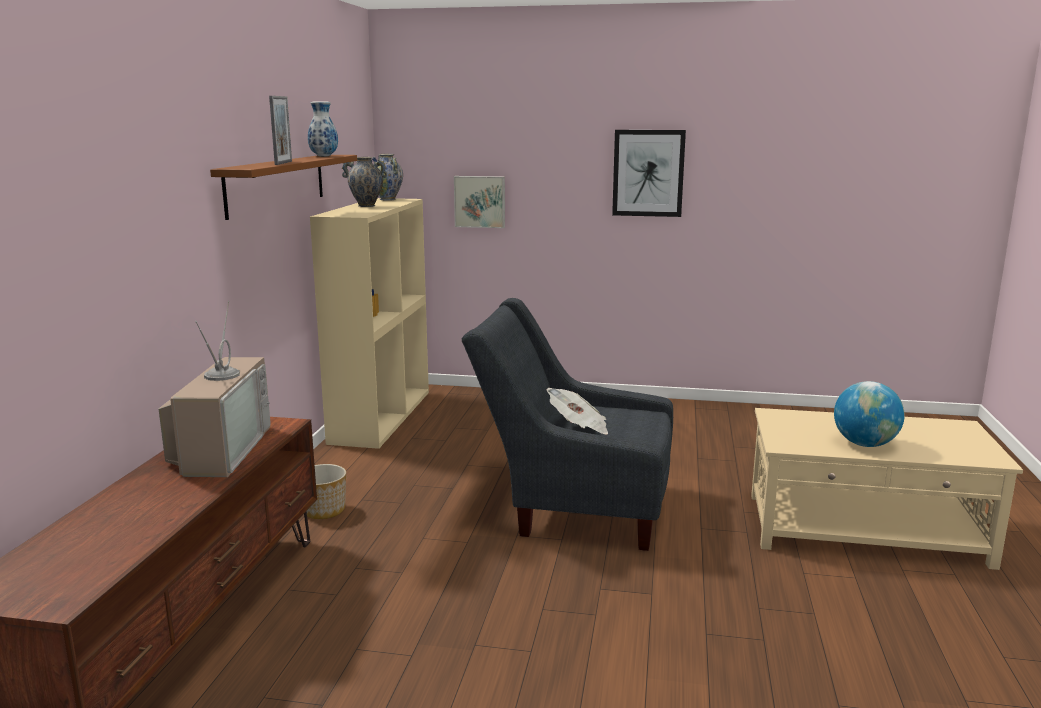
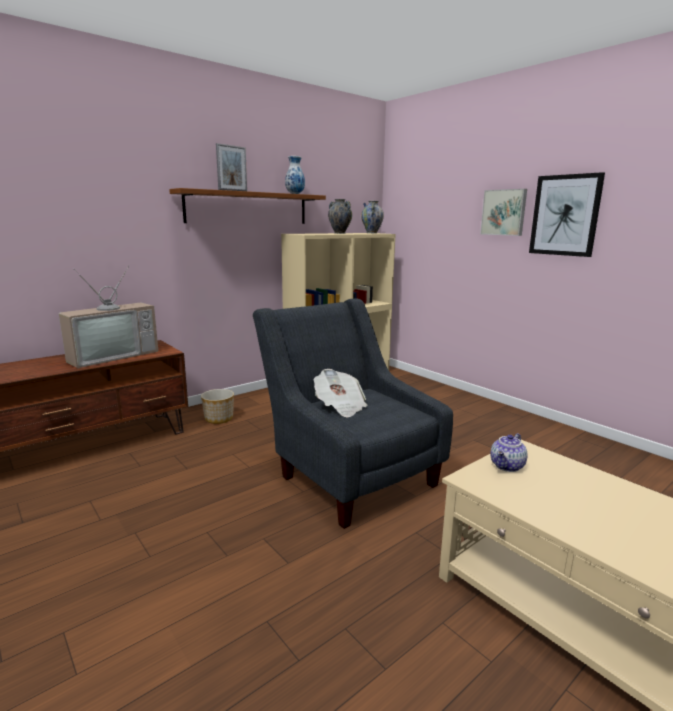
camera: 40 degrees right, 0 degrees up
picture [454,176,505,228] -> picture moved to [480,189,527,236]
globe [834,381,905,447] -> none
none -> teapot [490,433,528,472]

